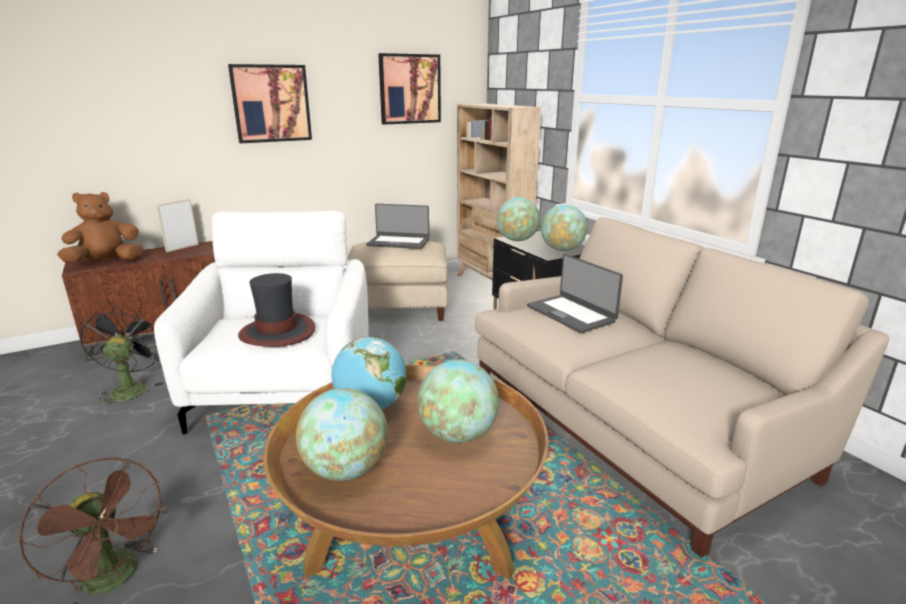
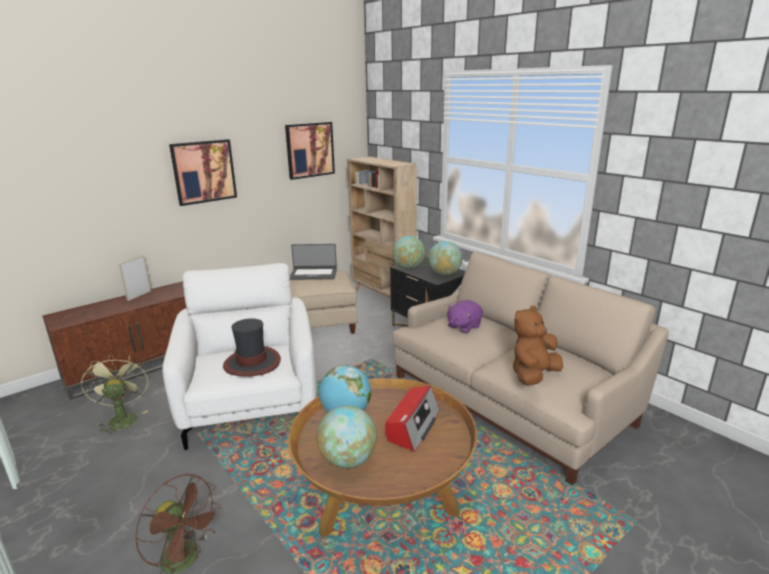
camera: 10 degrees left, 0 degrees up
brown plush toy [57,192,144,262] -> brown plush toy moved to [513,306,563,386]
black fan [80,306,163,407] -> green fan [81,354,149,436]
globe [417,360,499,443] -> radio [385,386,440,452]
laptop [527,254,623,333] -> purple plush toy [447,300,483,333]

